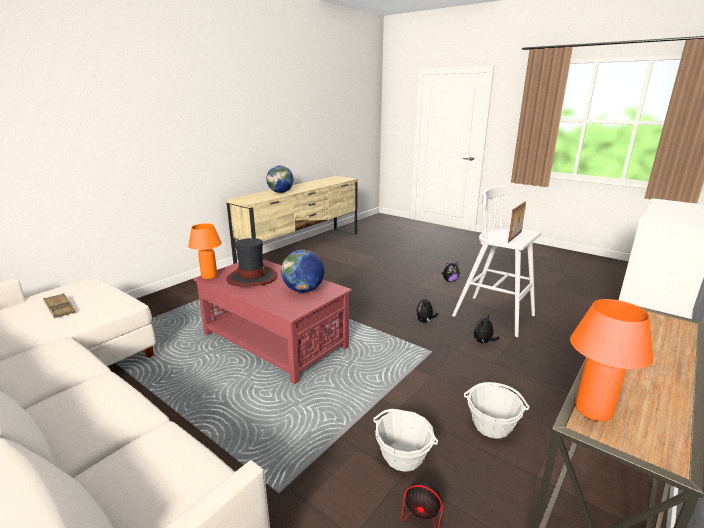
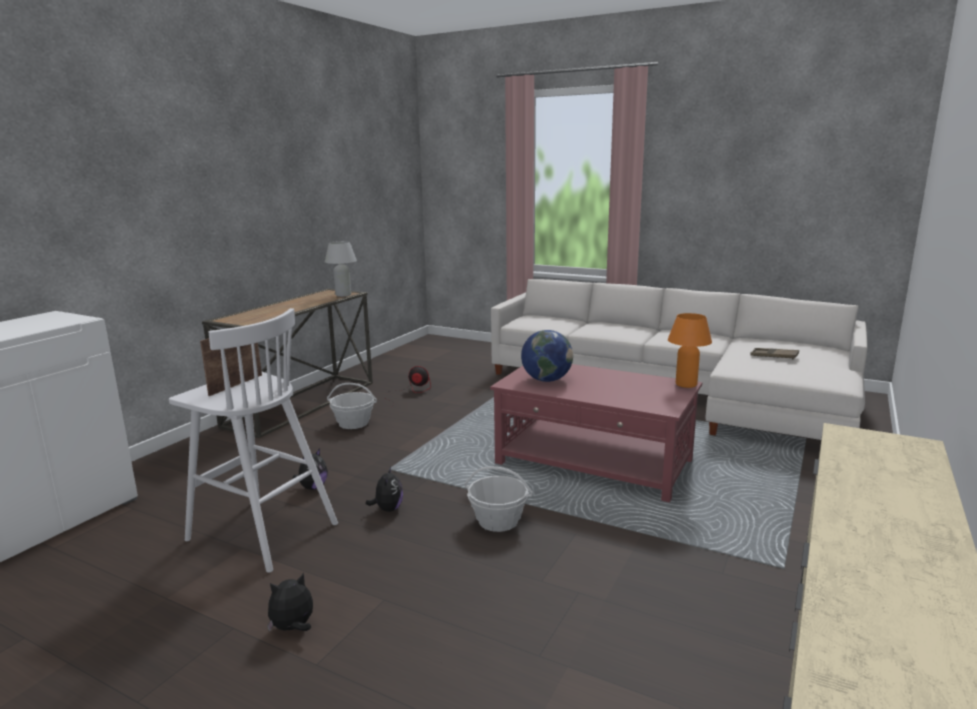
camera: 170 degrees right, 5 degrees down
hat [227,238,277,286] -> none
globe [267,166,294,193] -> none
basket [373,409,438,472] -> basket moved to [464,466,533,532]
orange table lamp [570,299,653,421] -> white table lamp [325,241,357,297]

